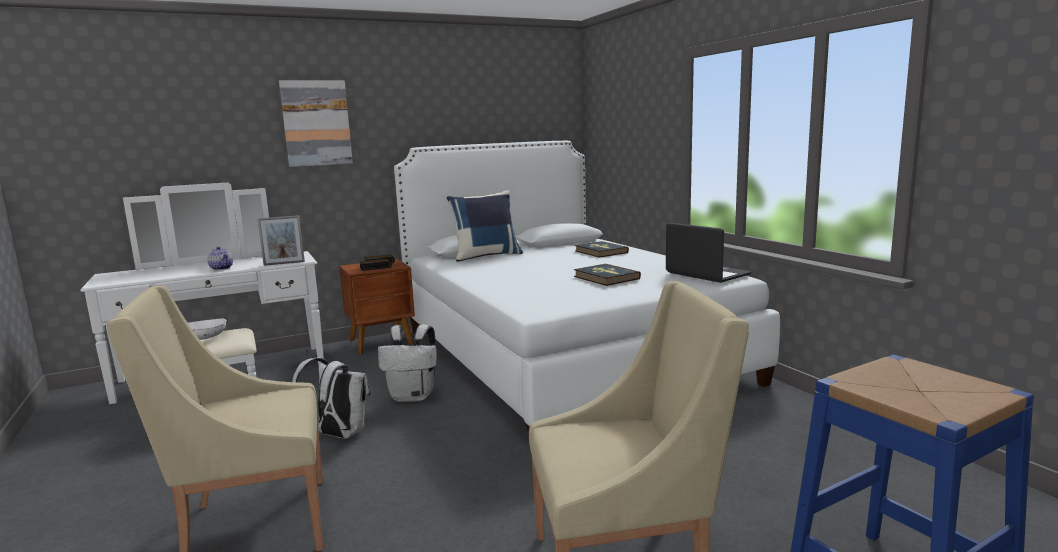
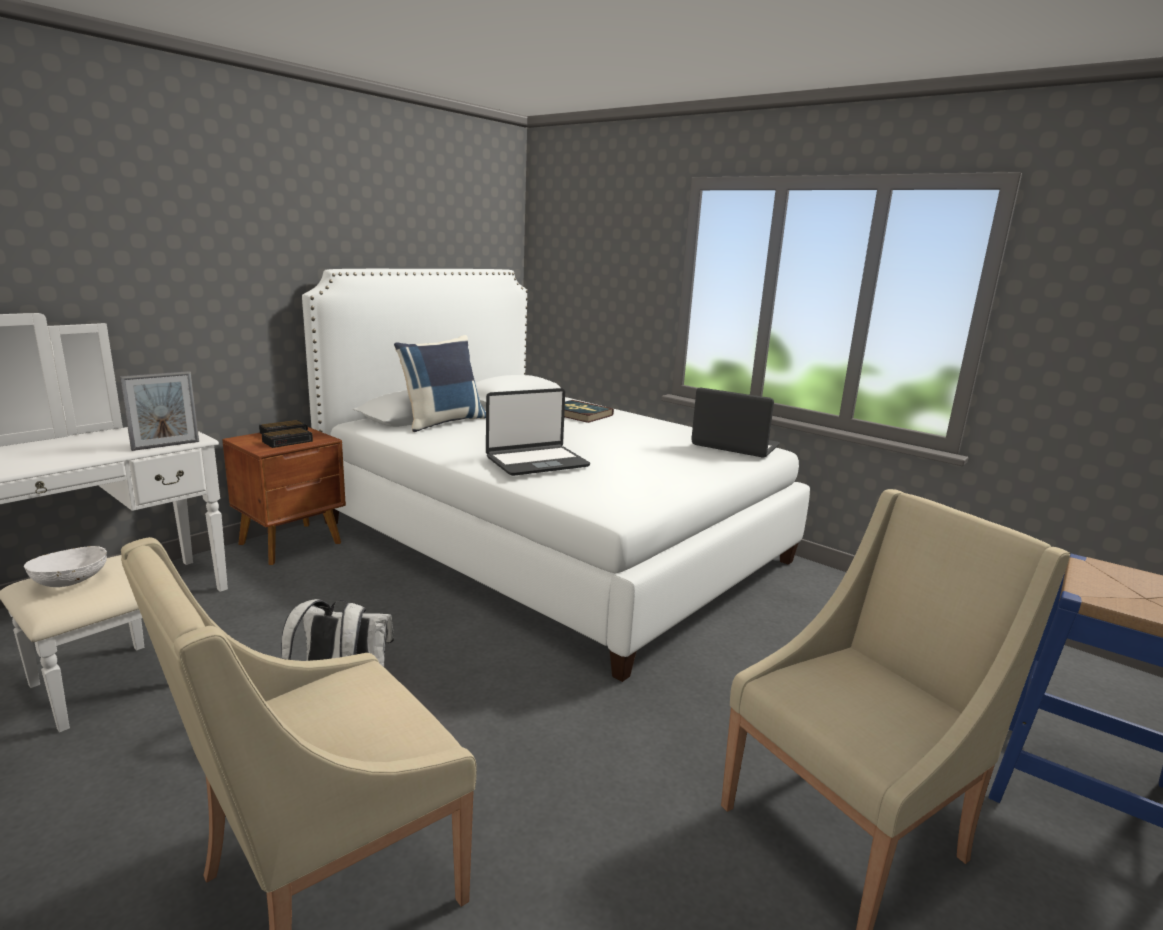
camera: 25 degrees left, 5 degrees up
teapot [207,246,233,270] -> none
picture [279,80,353,167] -> none
white backpack [378,324,437,402] -> none
book [574,264,641,286] -> none
none -> laptop [486,388,590,476]

